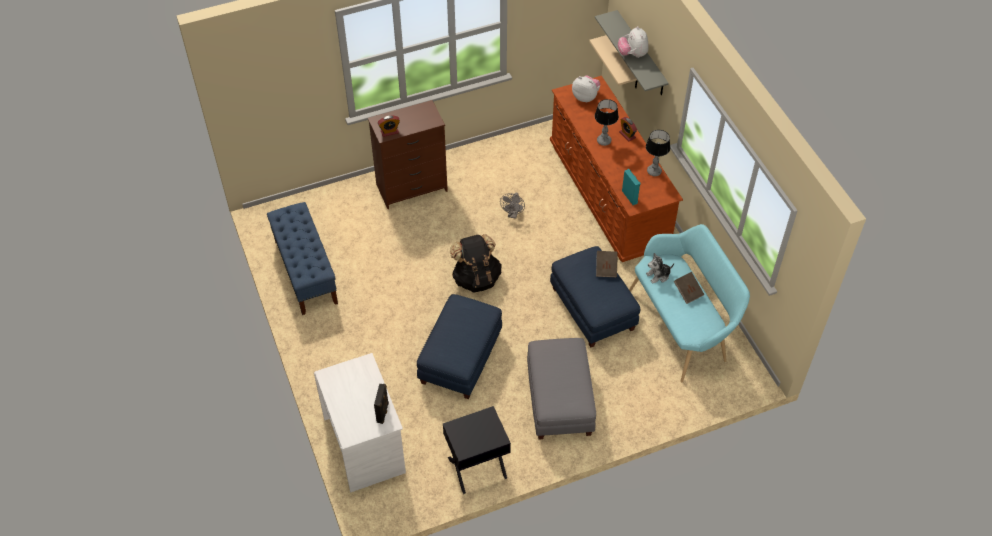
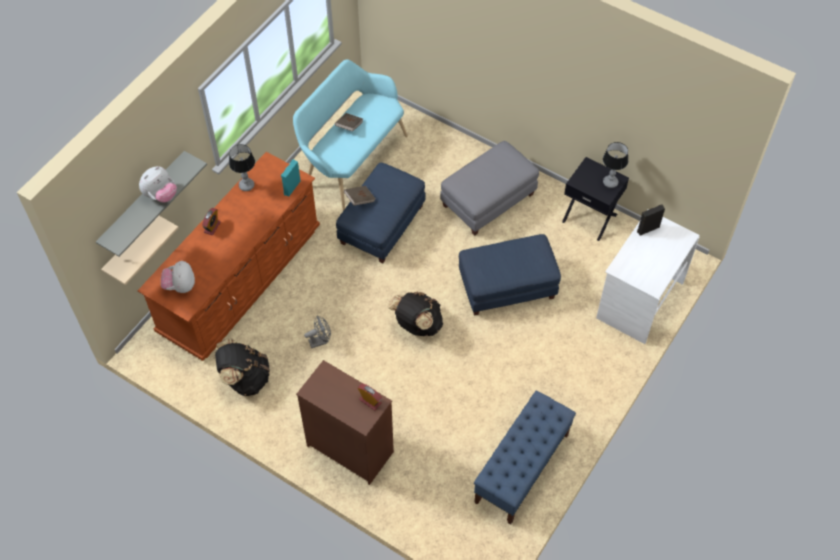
camera: 125 degrees left, 5 degrees up
table lamp [595,99,619,146] -> table lamp moved to [603,142,628,188]
plush toy [646,253,674,284] -> none
none -> black backpack [215,339,270,396]

